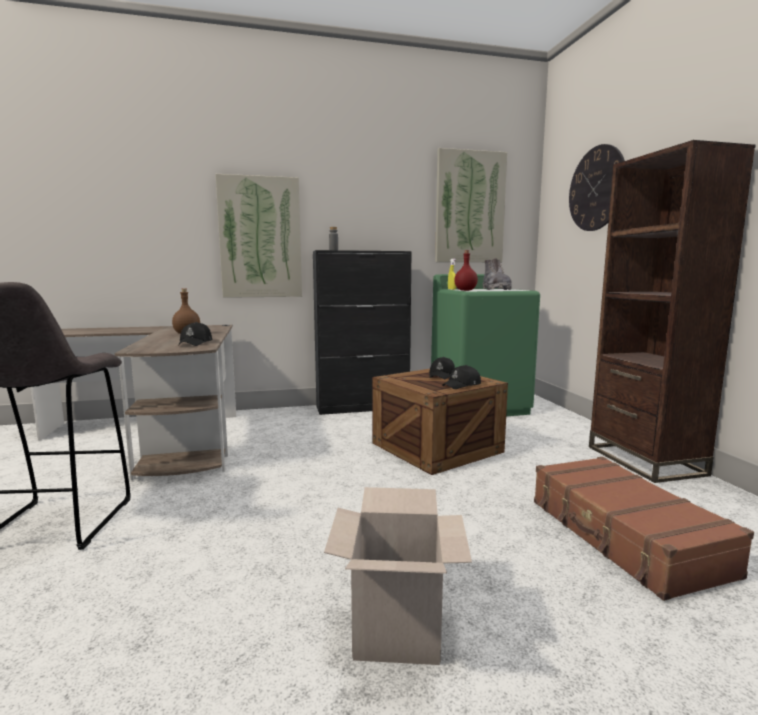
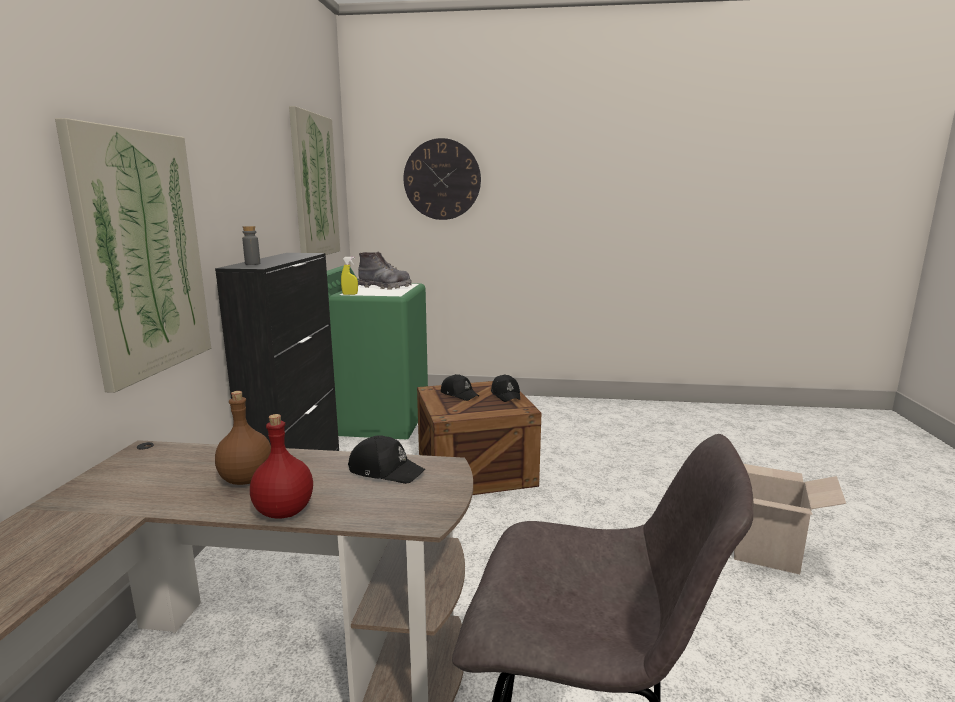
camera: 70 degrees left, 5 degrees up
red bottle [454,250,478,291] -> red bottle moved to [250,414,313,519]
brown suitcase [534,457,754,601] -> none
brown bookcase [589,140,756,483] -> none

